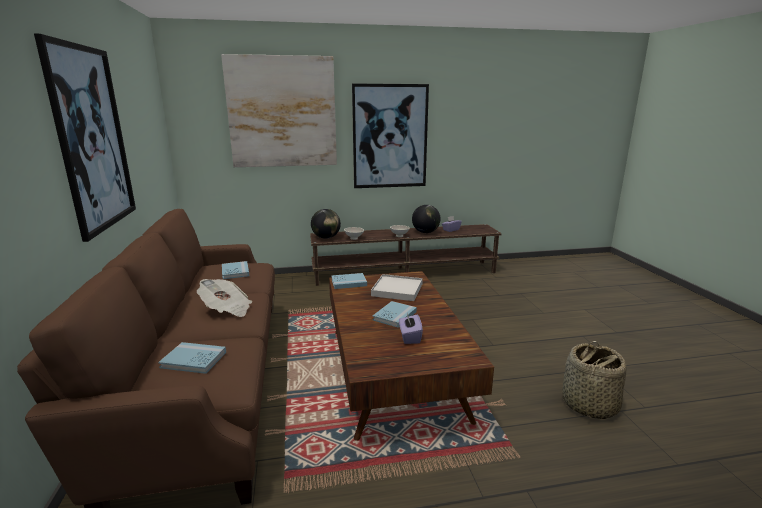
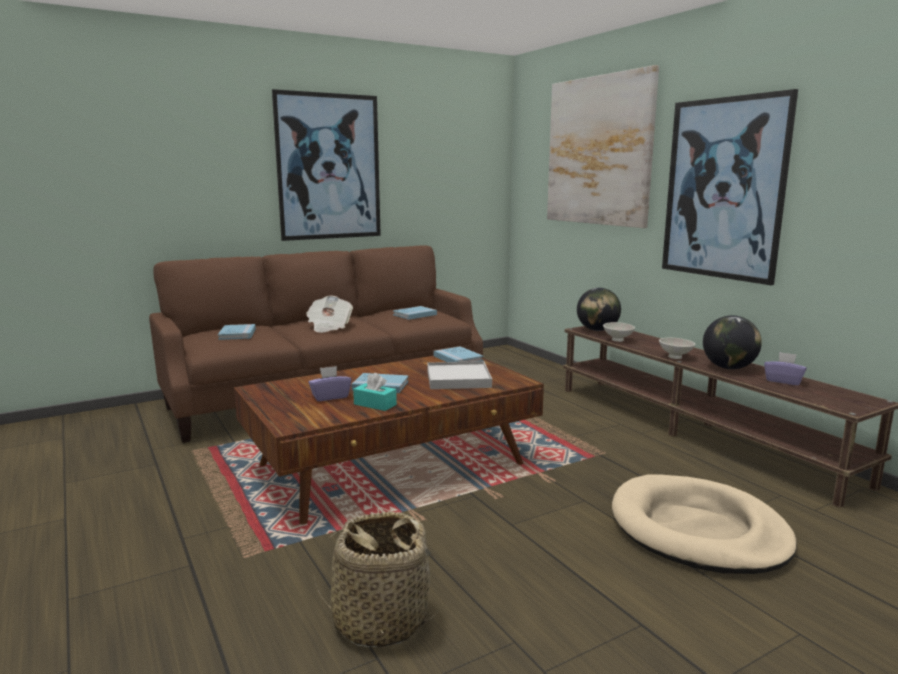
camera: 70 degrees right, 5 degrees down
none -> turquoise tissue box [353,373,397,411]
none -> beige dog bed [612,475,797,574]

